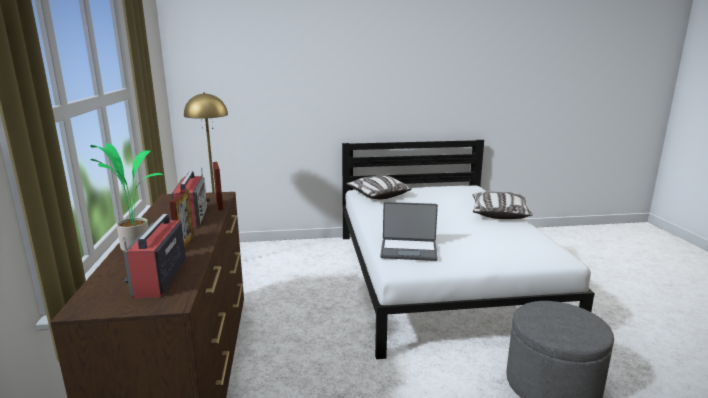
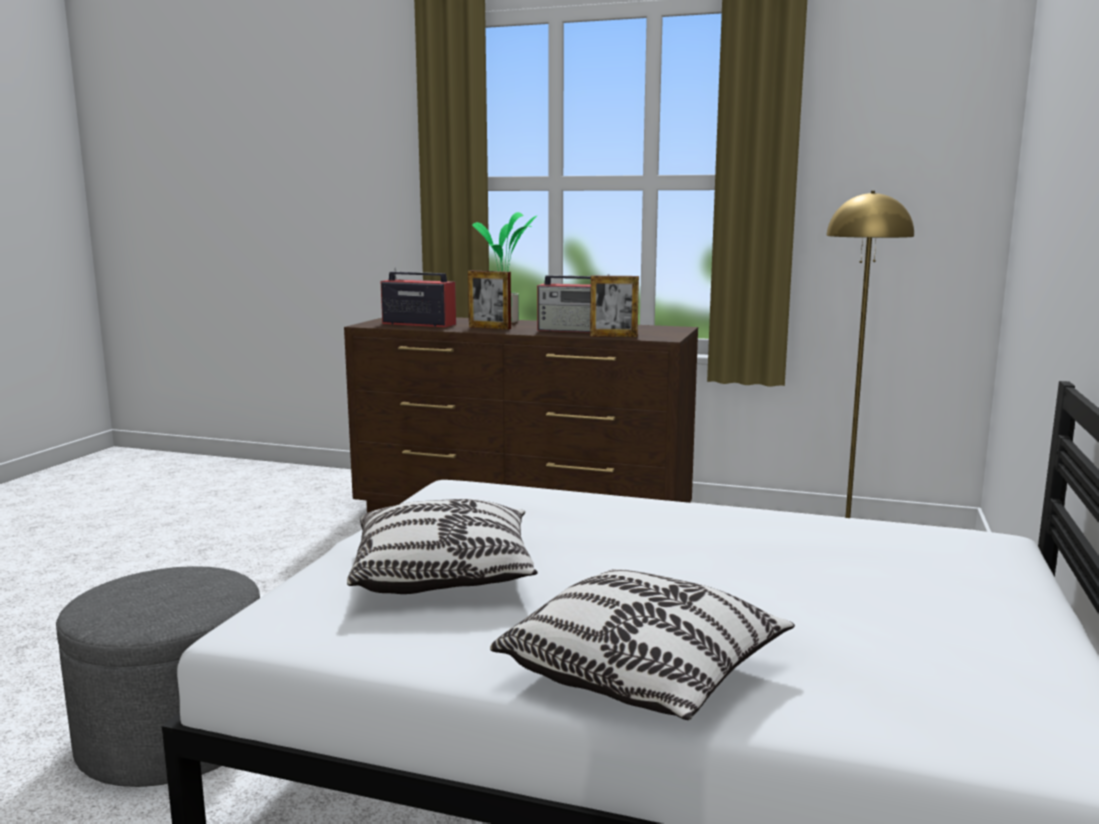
camera: 115 degrees right, 5 degrees down
pillow [346,175,412,199] -> pillow moved to [347,499,538,594]
laptop [380,202,438,261] -> none

